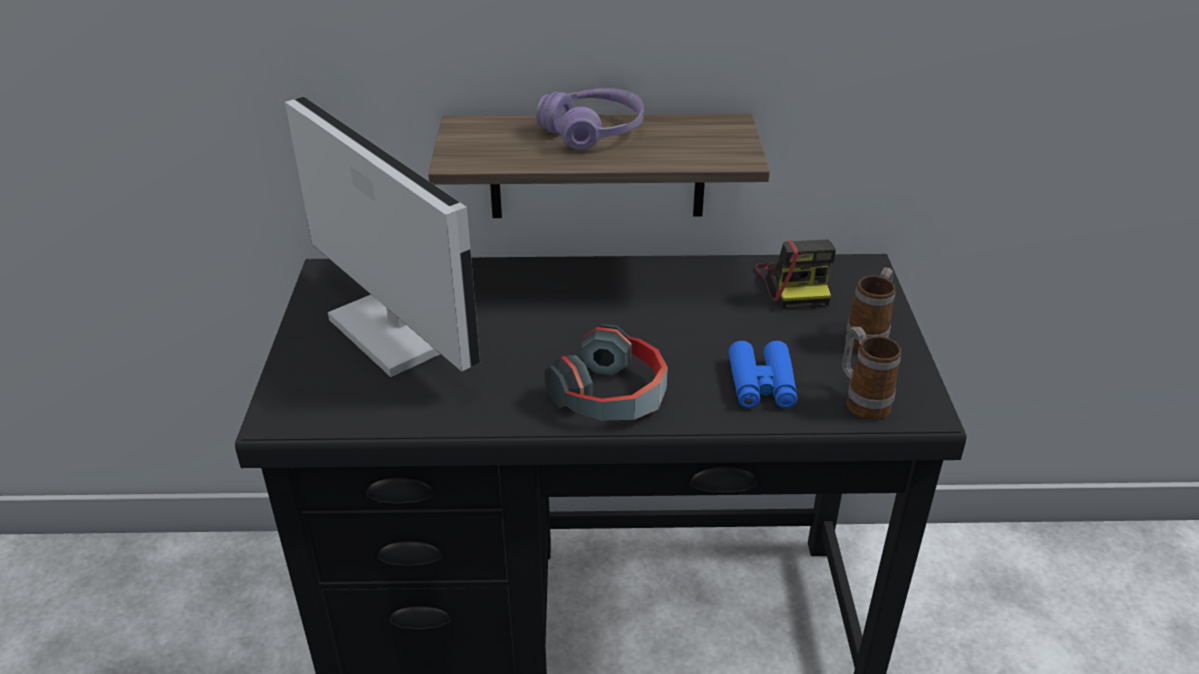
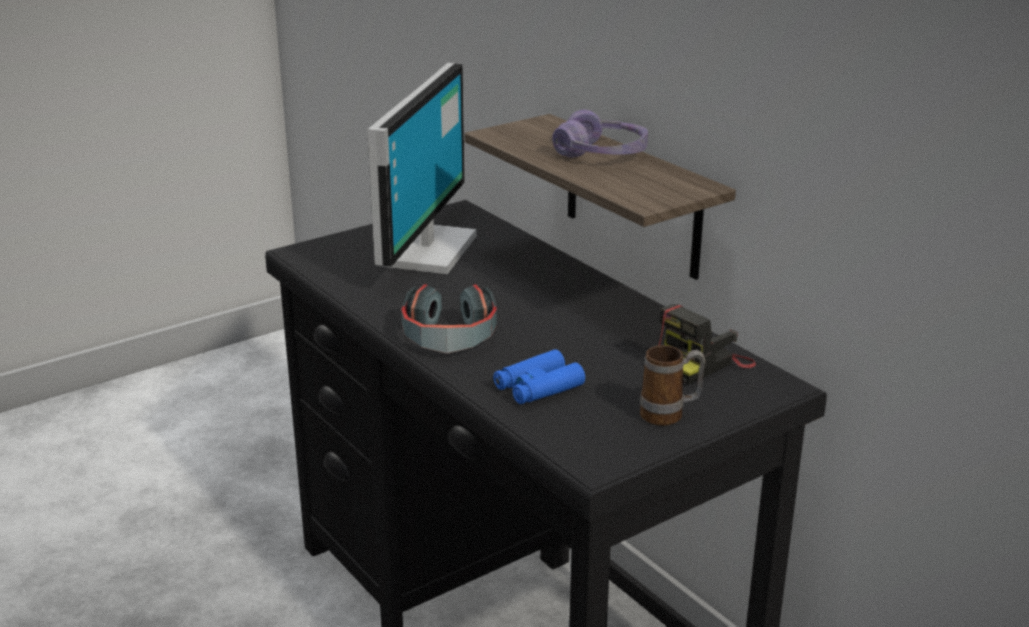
camera: 55 degrees right, 10 degrees down
mug [842,327,901,420] -> none

